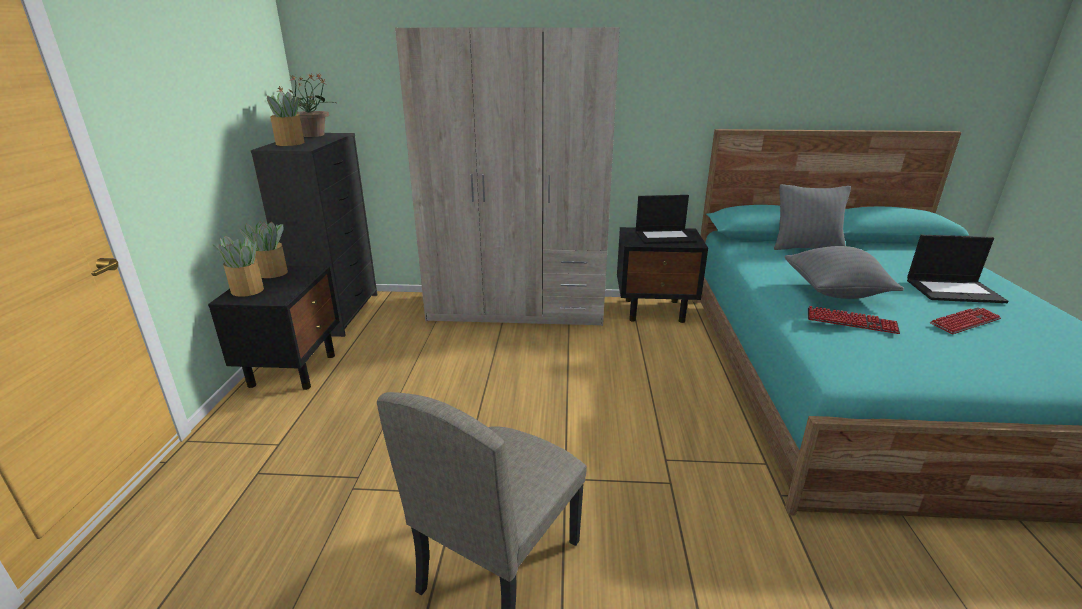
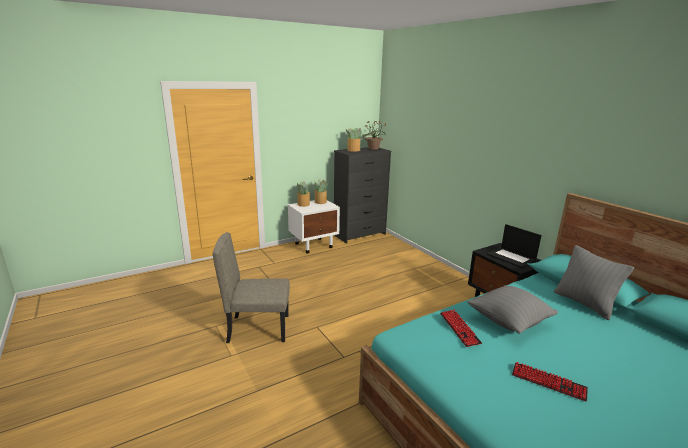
camera: 55 degrees right, 5 degrees down
black nightstand [208,266,340,390] -> white nightstand [288,200,340,253]
beige wardrobe [395,27,620,326] -> none
laptop [907,235,1008,303] -> none

